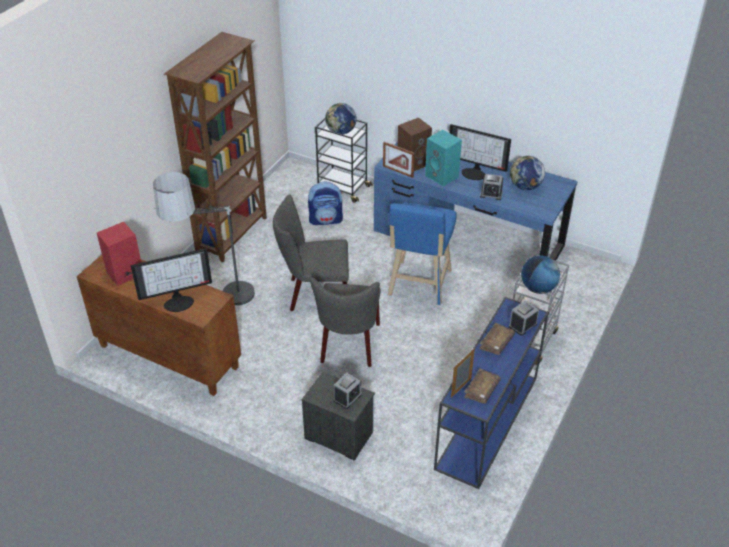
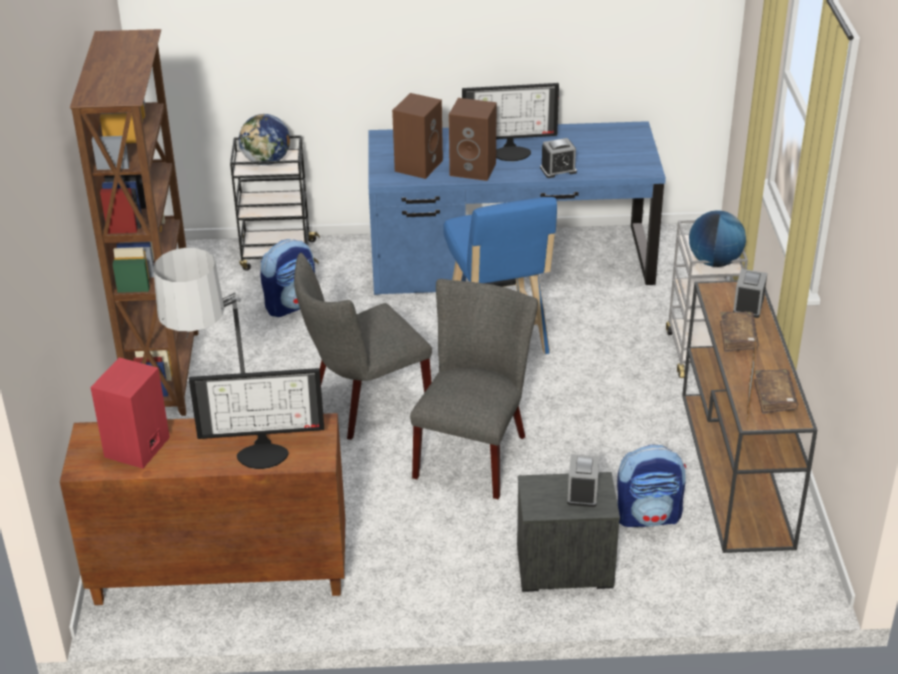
camera: 30 degrees left, 5 degrees down
monitor [131,248,212,312] -> monitor turned 45 degrees clockwise [189,368,324,469]
grey chair [310,277,381,367] -> grey chair turned 135 degrees counterclockwise [410,279,538,499]
picture frame [383,142,415,178] -> none
turquoise speaker [425,130,462,187] -> brown speaker [449,98,497,181]
blue console table [434,297,549,489] -> brown console table [682,280,817,553]
globe [510,156,545,190] -> none
none -> backpack [617,445,686,527]

